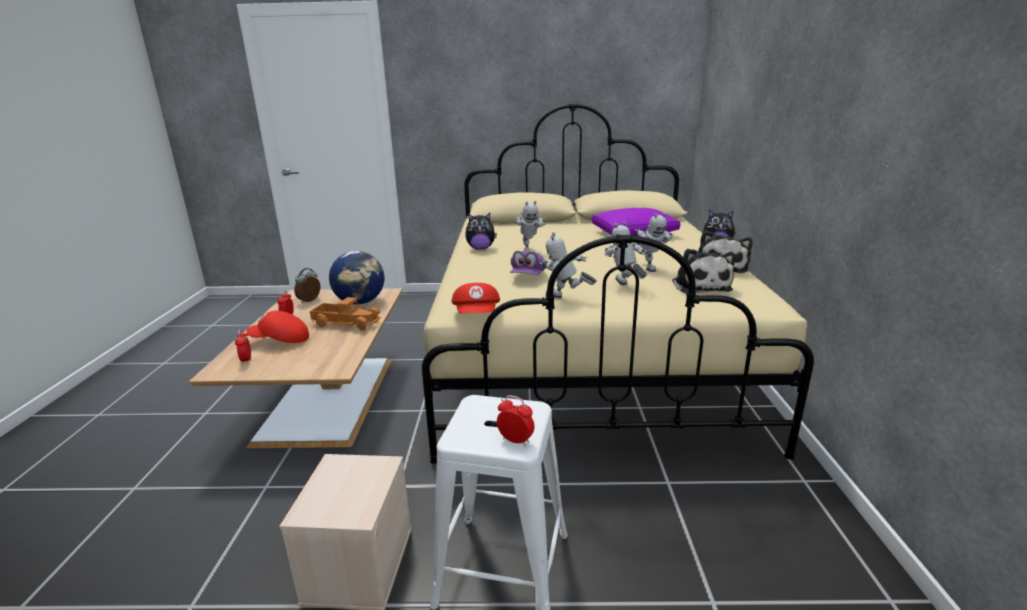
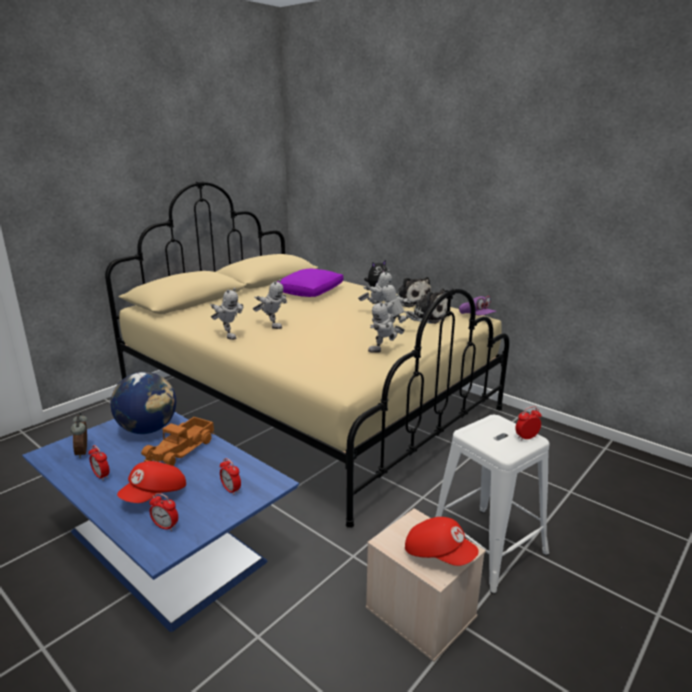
camera: 50 degrees left, 0 degrees up
brown coffee table [189,288,402,448] -> blue coffee table [22,412,299,632]
toy truck [310,297,381,330] -> toy truck turned 150 degrees clockwise [141,417,215,466]
red cap [451,283,500,314] -> red cap moved to [405,517,479,566]
plush toy [465,213,497,250] -> toy robot [210,288,243,340]
purple cap [510,251,545,275] -> purple cap moved to [459,296,497,316]
none -> alarm clock [220,458,241,495]

